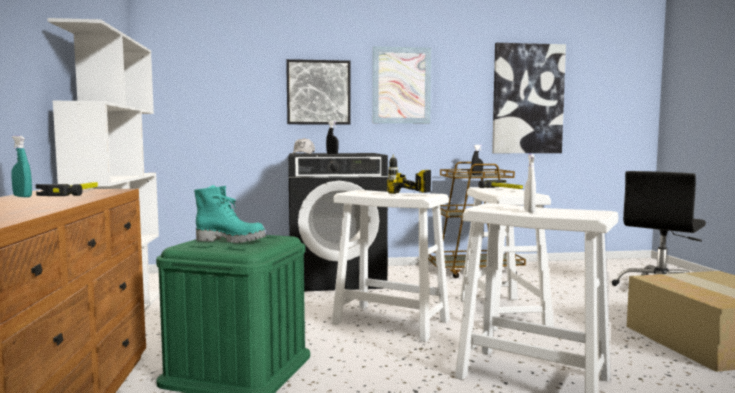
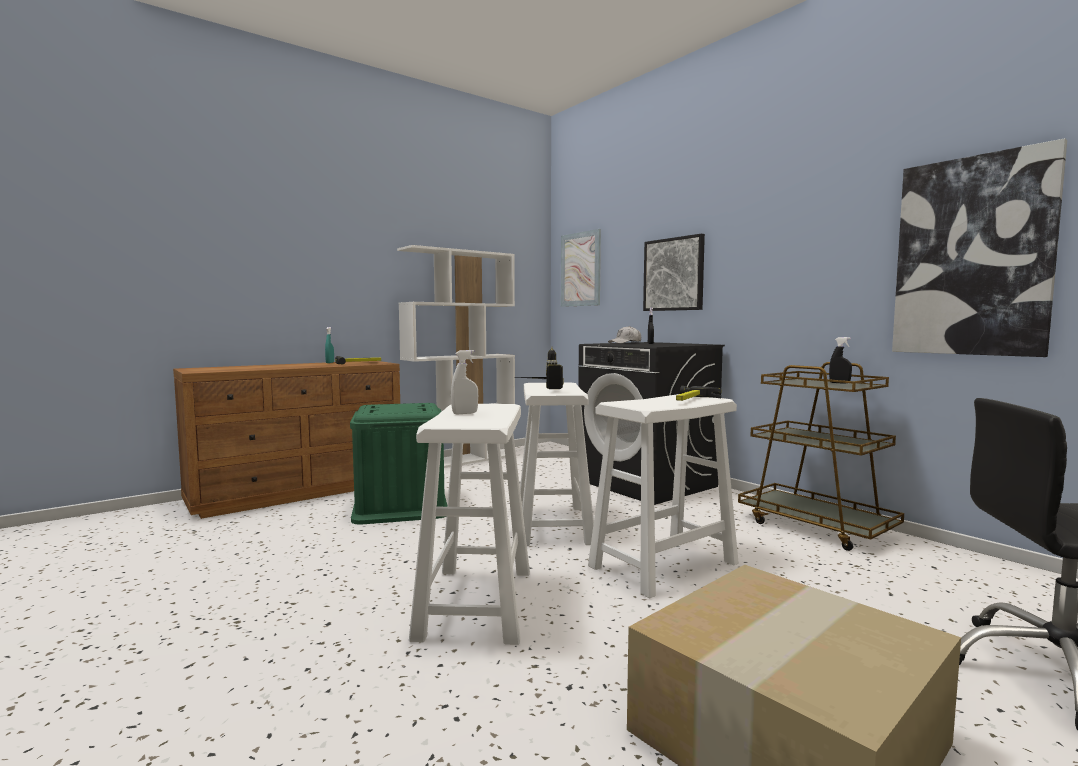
camera: 60 degrees right, 0 degrees up
turquoise boot [194,185,266,243] -> none
picture [373,46,431,123] -> picture moved to [561,229,601,307]

